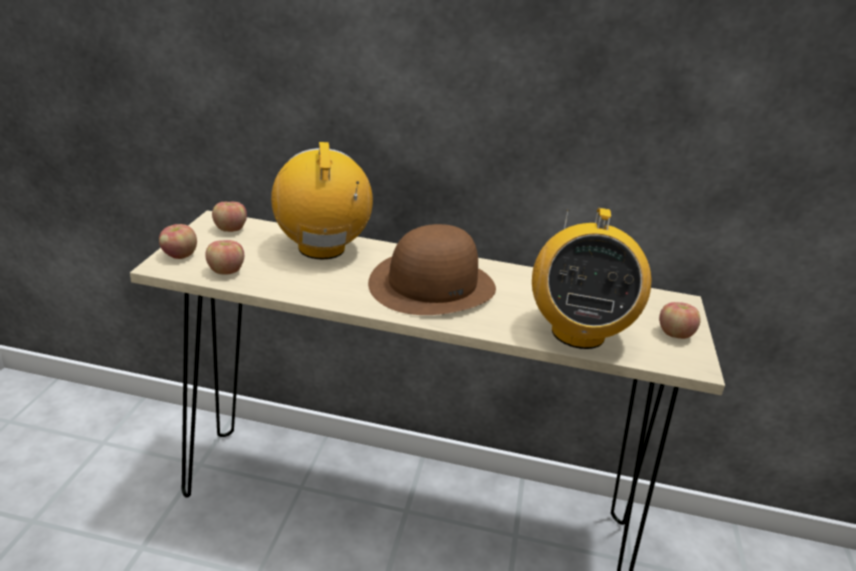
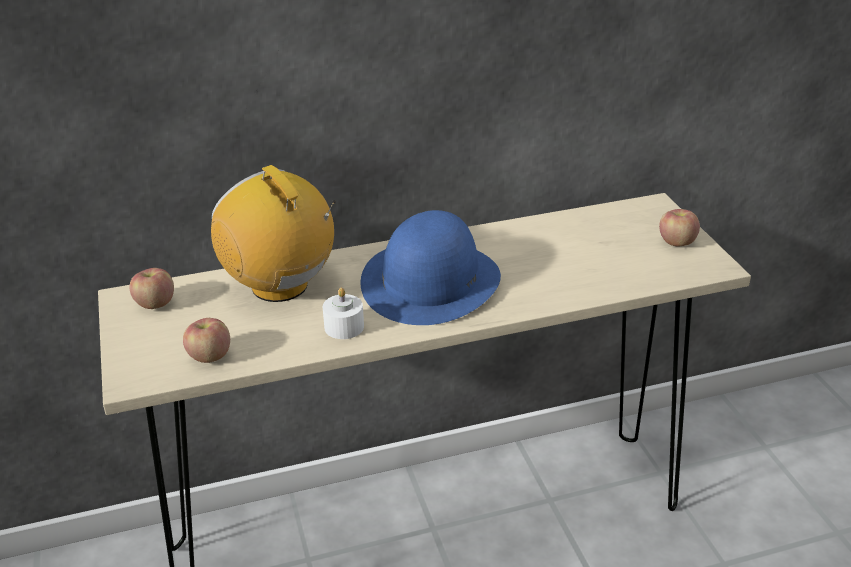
camera: 25 degrees left, 5 degrees up
apple [159,224,197,259] -> none
brown hat [368,224,496,315] -> blue hat [361,210,501,325]
radio [532,208,651,349] -> none
none -> white candle [323,288,364,339]

